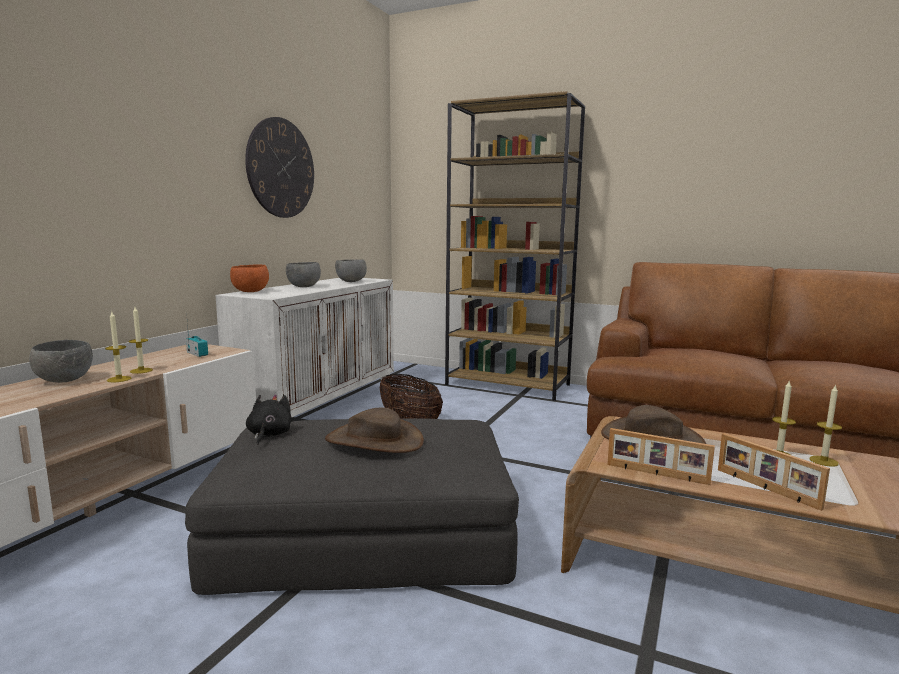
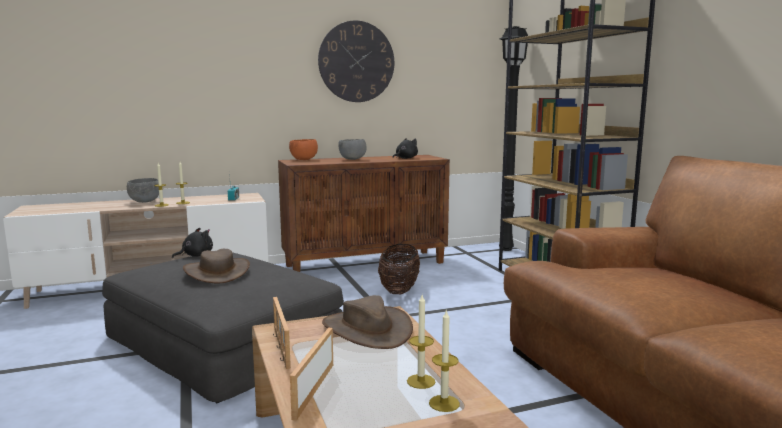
camera: 45 degrees right, 0 degrees up
white cabinet [216,278,394,418] -> brown cabinet [278,155,450,272]
grey bowl [335,259,367,282] -> black plush toy [393,138,418,159]
none -> black floor lamp [499,26,528,251]

